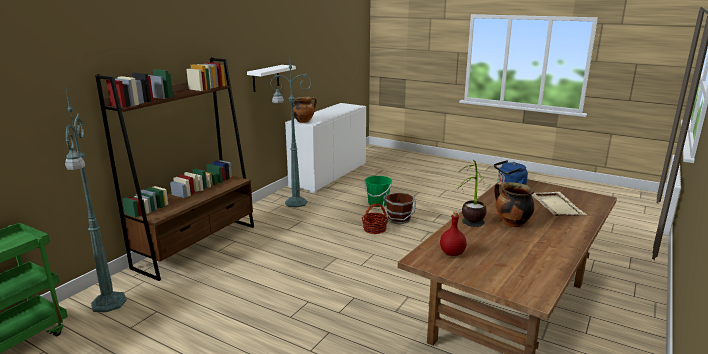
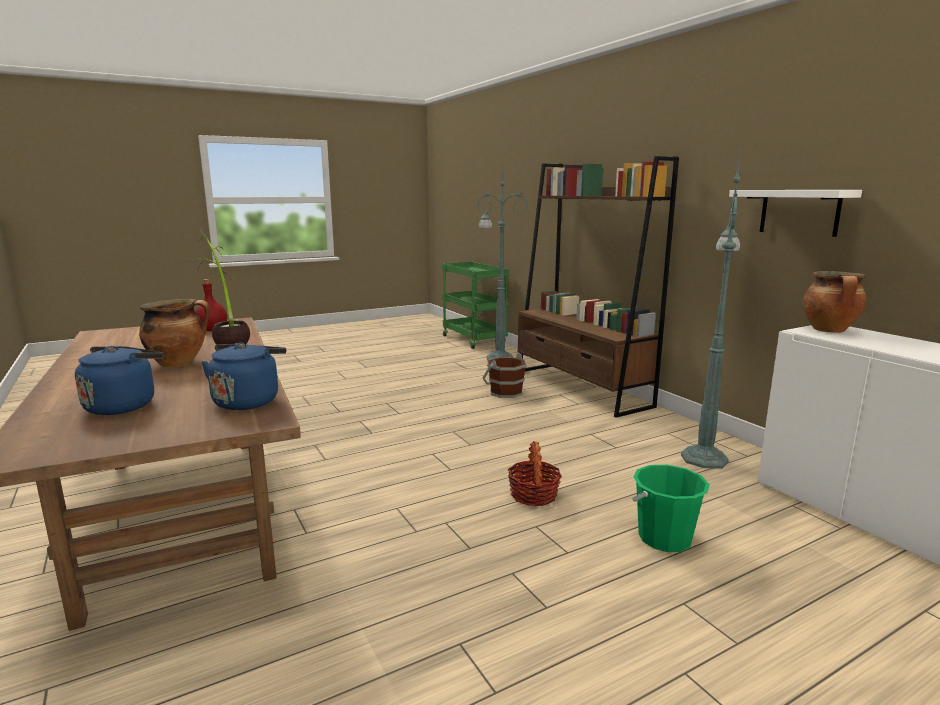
camera: 120 degrees right, 5 degrees down
brown bucket [383,193,416,224] -> brown bucket moved to [482,353,527,398]
beige tray [532,192,587,216] -> blue kettle [75,346,164,415]

